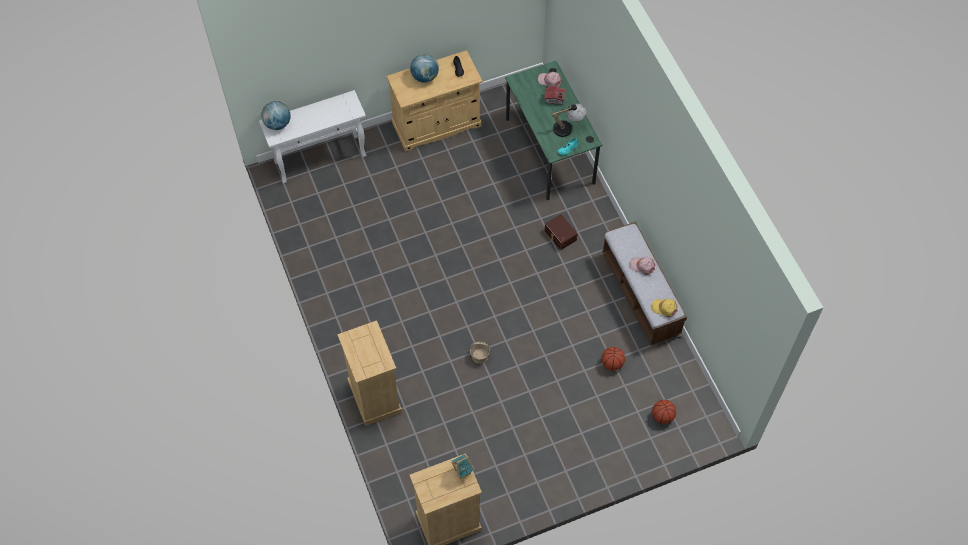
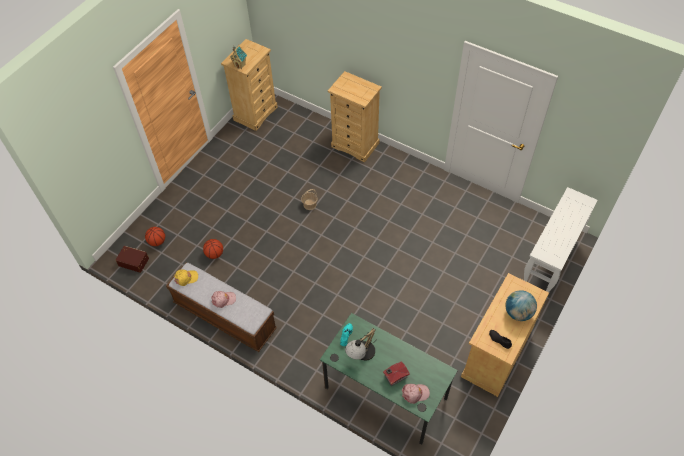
camera: 145 degrees right, 5 degrees down
globe [261,101,291,130] -> none
brown storage box [544,214,578,250] -> brown storage box moved to [116,246,149,273]

